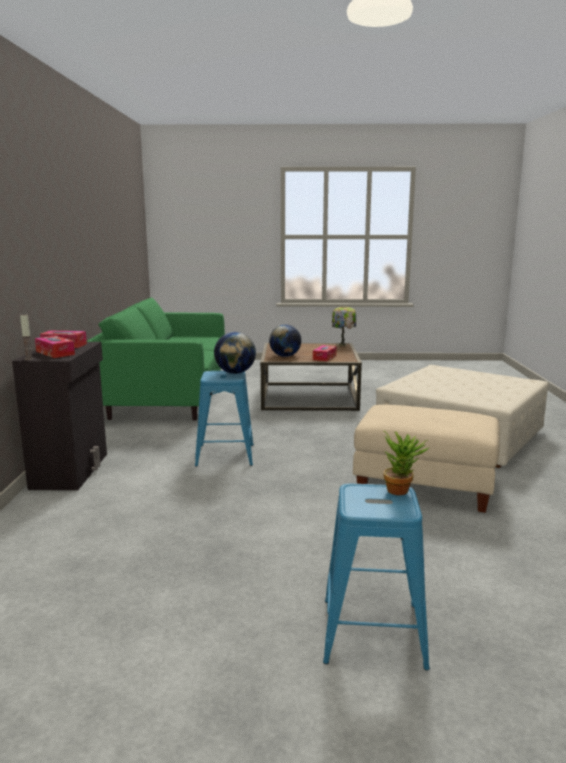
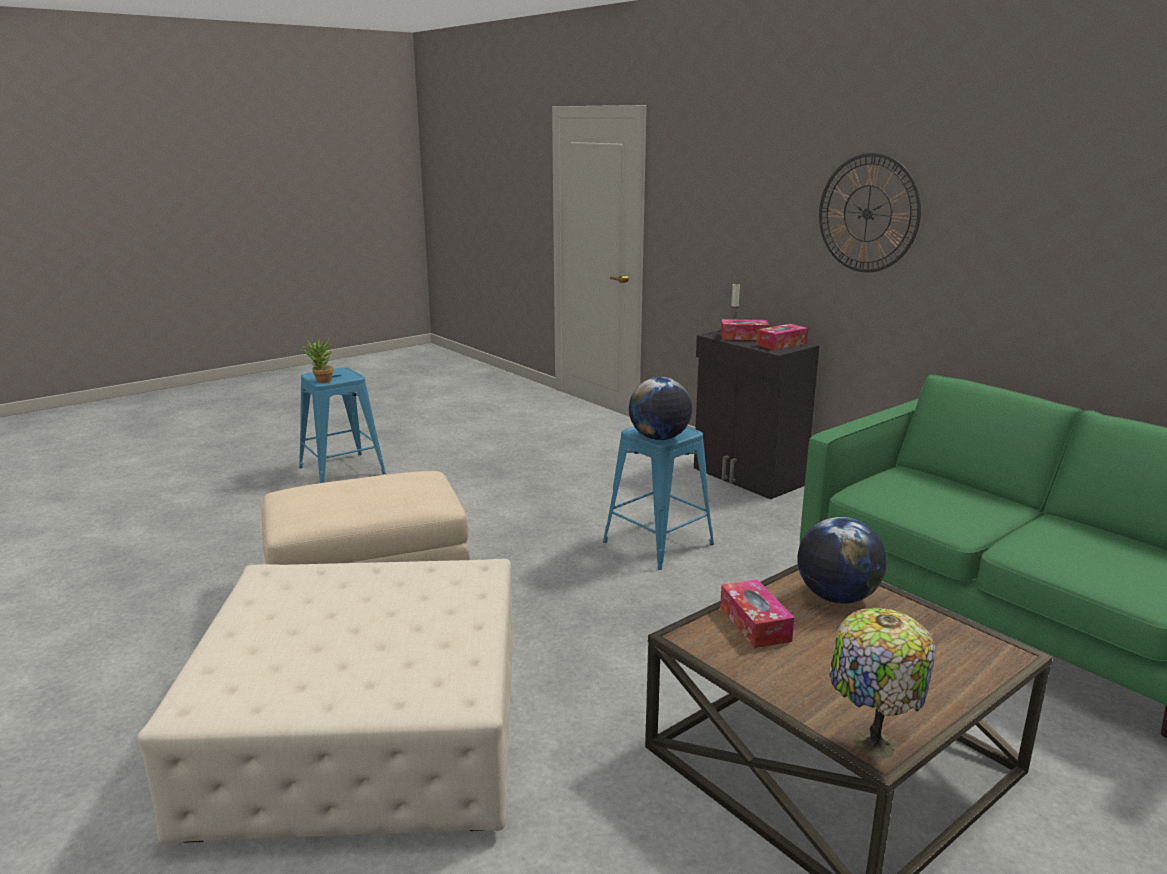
camera: 140 degrees right, 5 degrees up
none -> wall clock [819,153,921,272]

